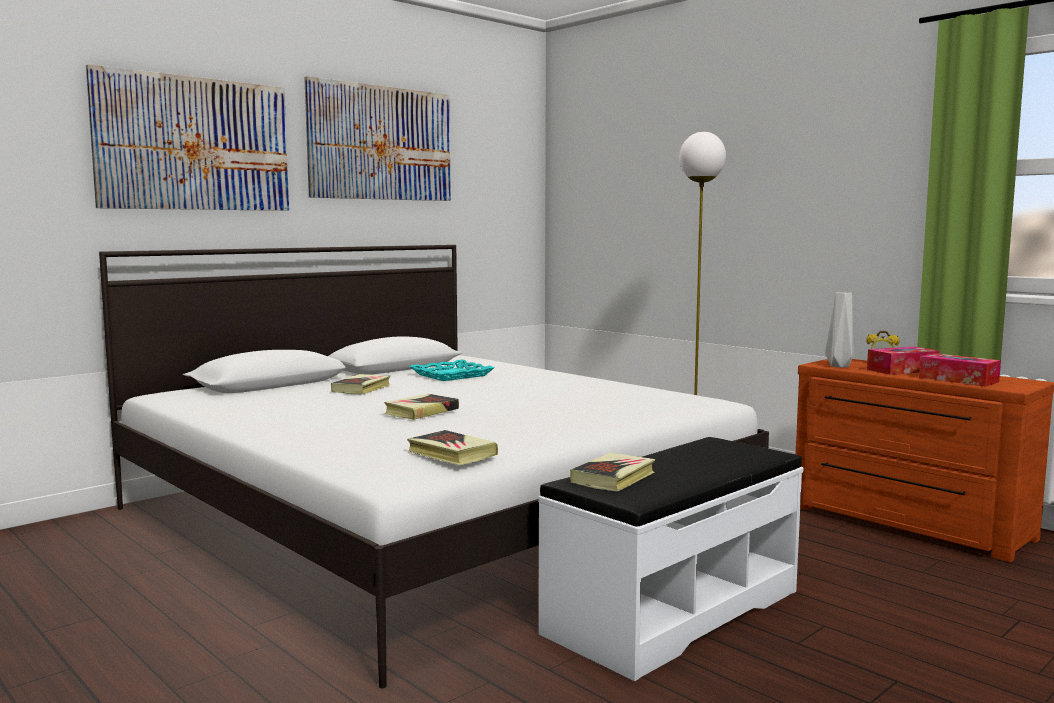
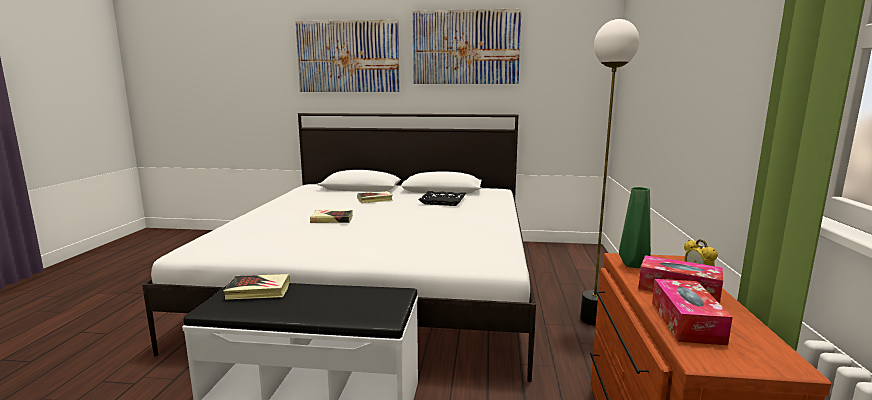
camera: 50 degrees right, 5 degrees up
book [407,430,498,465] -> none
turquoise tray [409,360,494,381] -> black tray [418,191,466,206]
grey vase [825,292,853,368] -> green vase [619,187,651,268]

